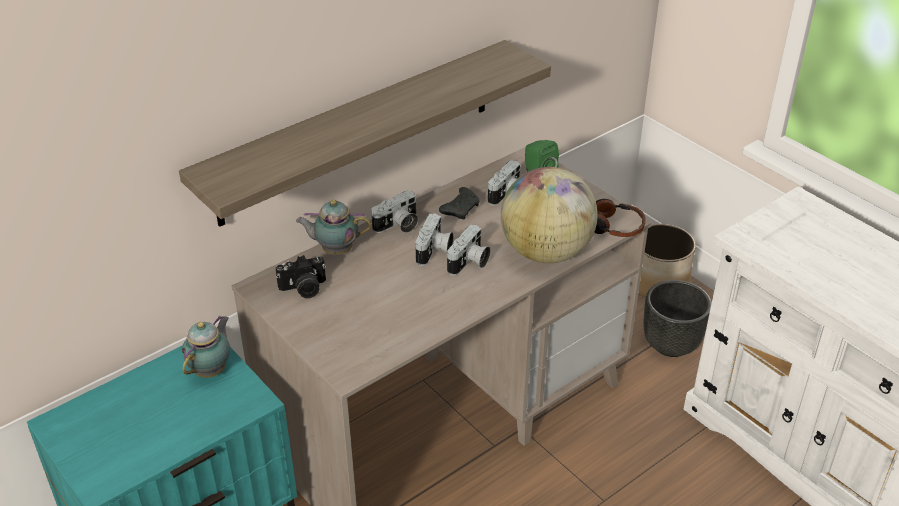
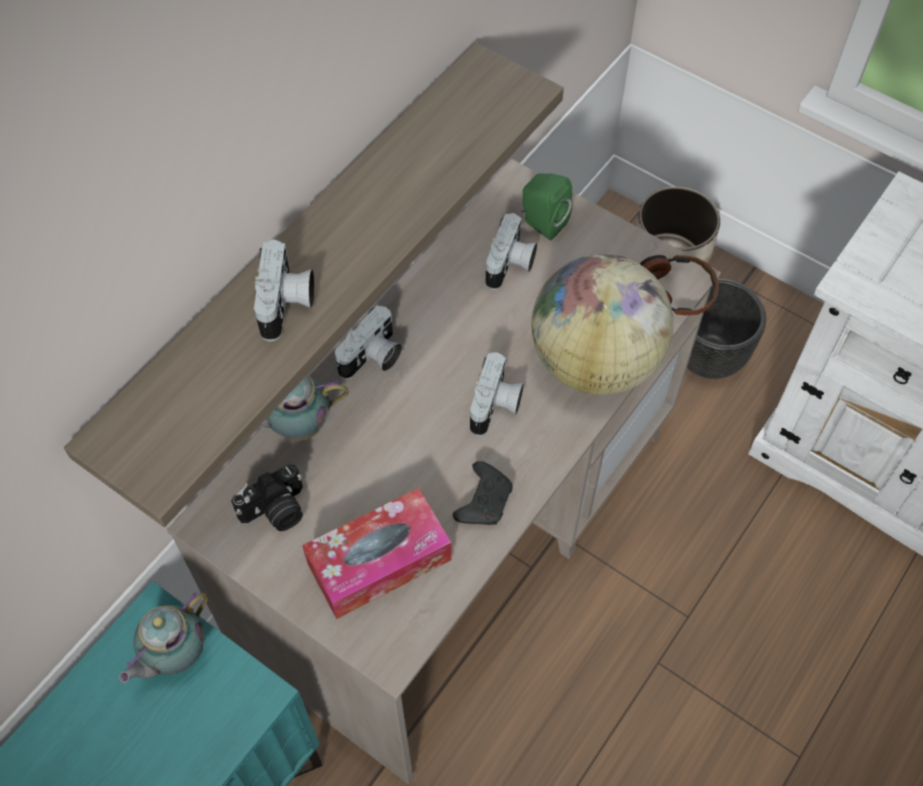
camera: 15 degrees left, 20 degrees up
teapot [182,316,230,378] -> teapot turned 150 degrees counterclockwise [119,592,208,683]
camera [415,213,453,266] -> camera moved to [254,239,315,341]
black game controller [439,187,480,219] -> black game controller moved to [453,461,513,525]
none -> tissue box [302,488,452,619]

